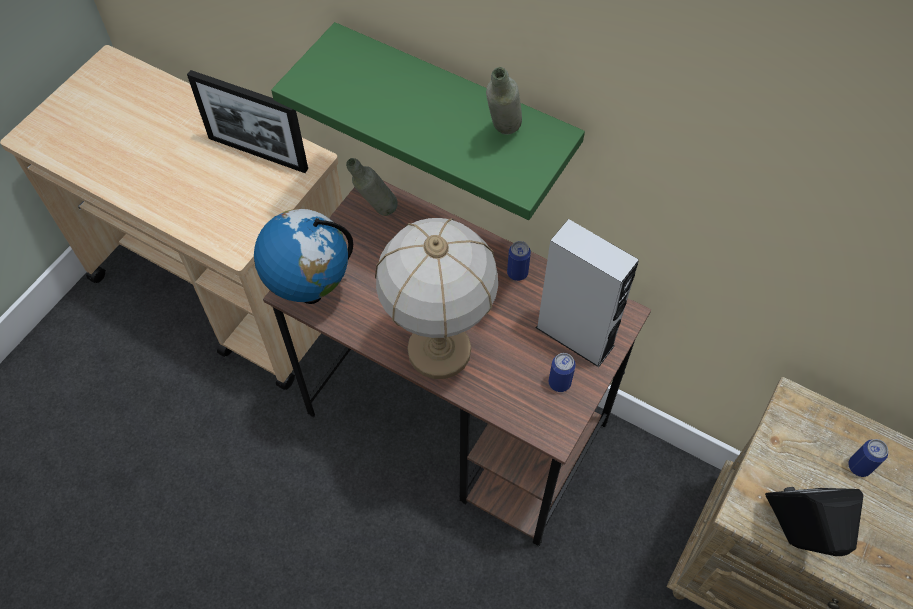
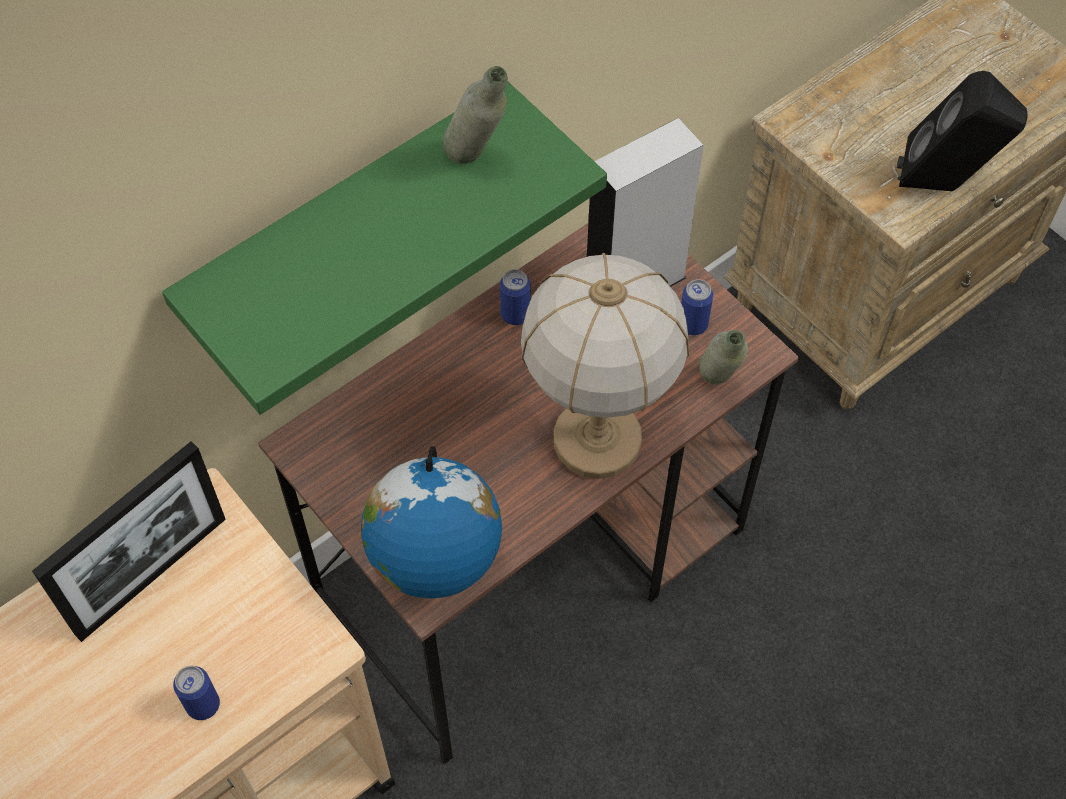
camera: 70 degrees left, 0 degrees up
grey bottle [346,158,398,216] -> grey bottle moved to [699,330,748,384]
can [848,439,888,477] -> can moved to [173,666,220,720]

